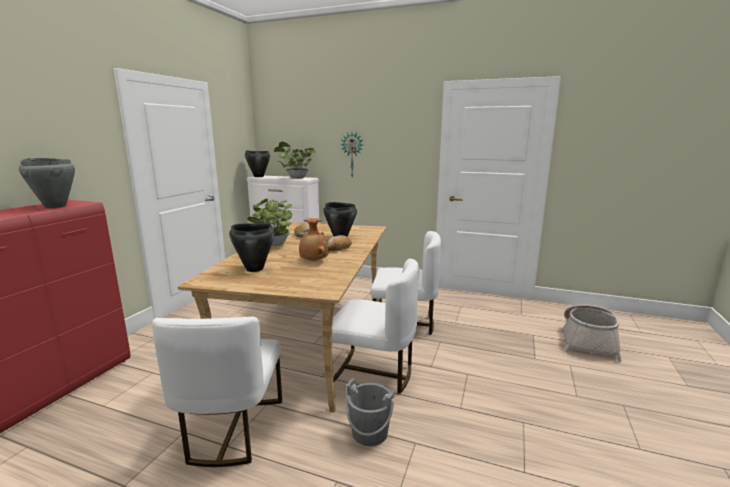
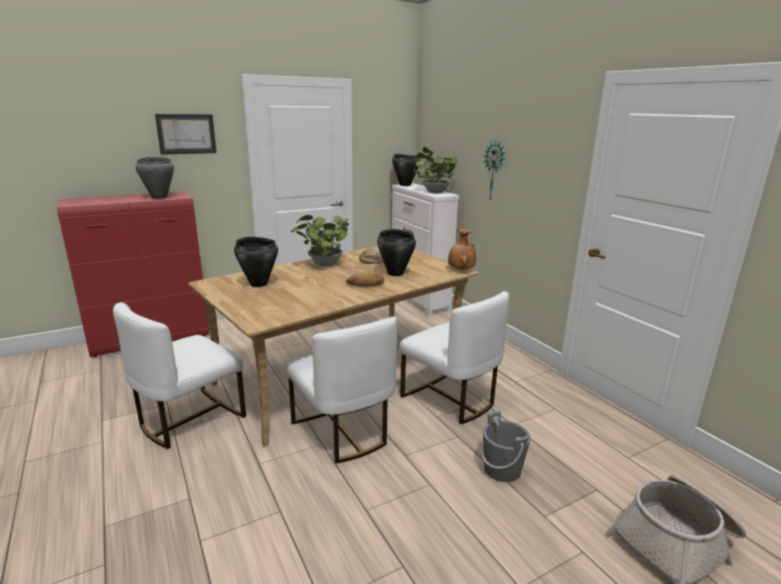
camera: 40 degrees right, 5 degrees up
brown vase [299,218,329,261] -> brown vase moved to [448,229,476,270]
grey bucket [346,378,395,446] -> grey bucket moved to [481,411,531,482]
none -> picture [155,114,216,155]

